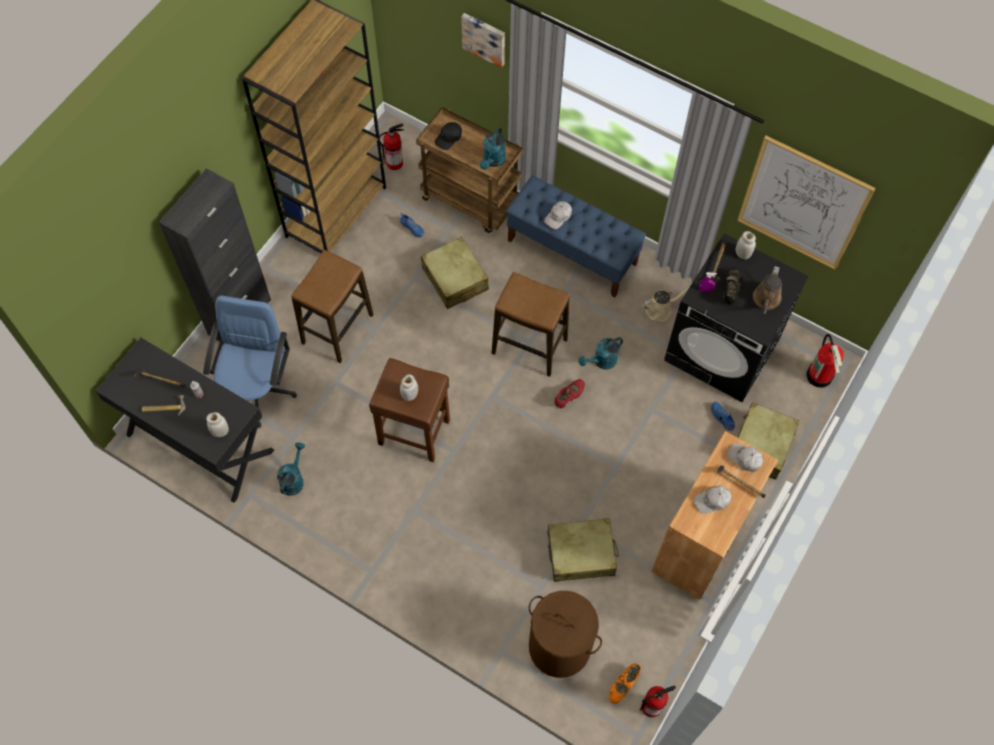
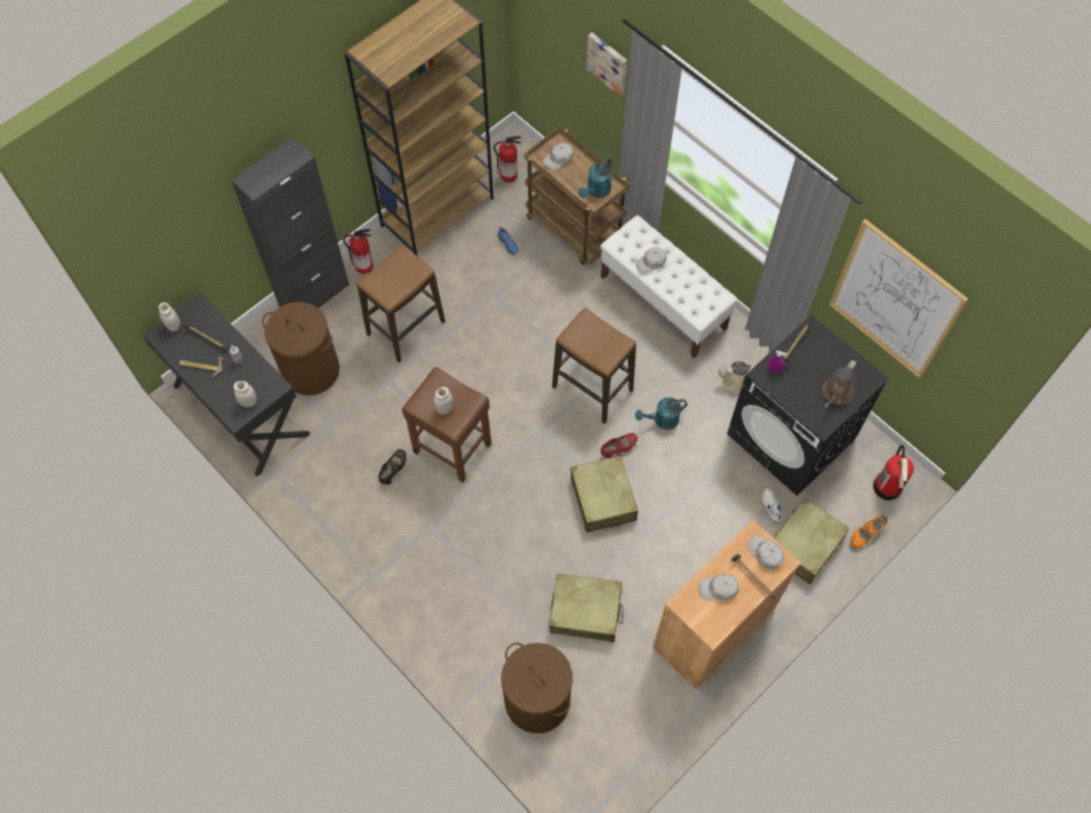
camera: 15 degrees right, 0 degrees up
blue office chair [203,295,297,428] -> brown laundry basket [262,302,340,395]
turquoise watering can [277,442,305,496] -> none
beige suitcase [421,237,489,309] -> beige suitcase moved to [571,455,638,533]
black cap [435,122,462,150] -> white cap [543,143,573,171]
blue bench [506,175,646,297] -> white bench [600,215,738,358]
orange shoe [609,664,641,704] -> orange shoe moved to [850,516,887,548]
fire extinguisher [640,685,676,717] -> fire extinguisher moved to [343,229,373,274]
blue shoe [711,402,735,431] -> white shoe [761,489,782,523]
black shoe [725,268,742,305] -> black shoe moved to [378,449,406,485]
white jar [735,231,756,260] -> white jar moved to [158,302,181,331]

